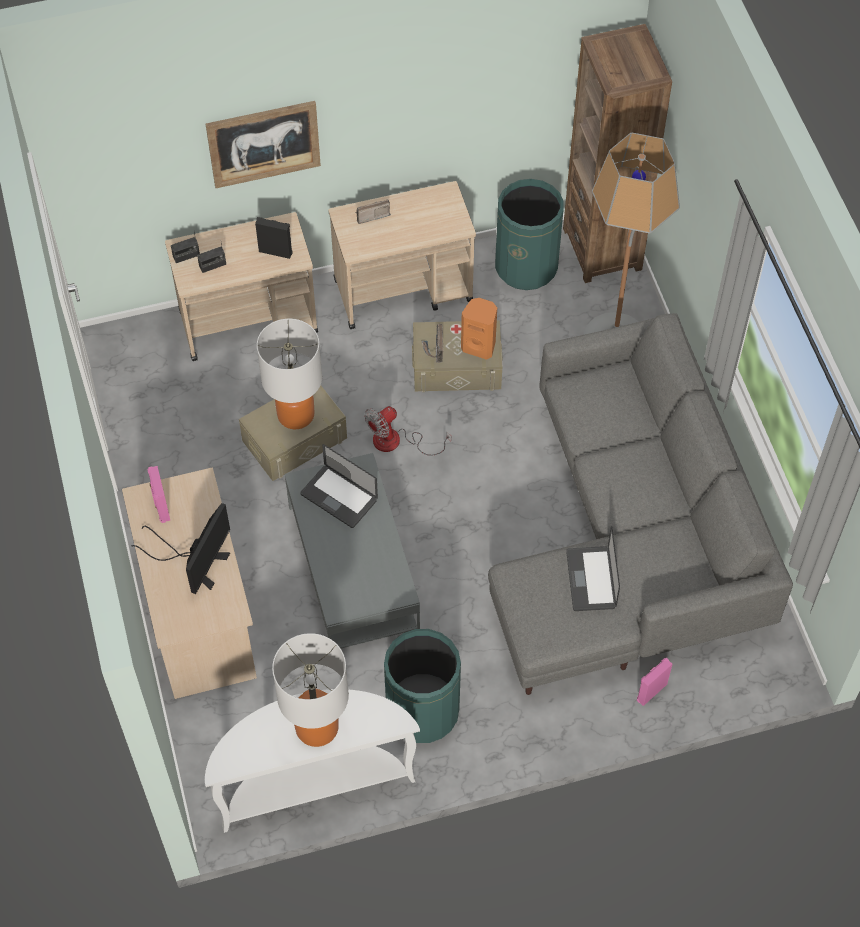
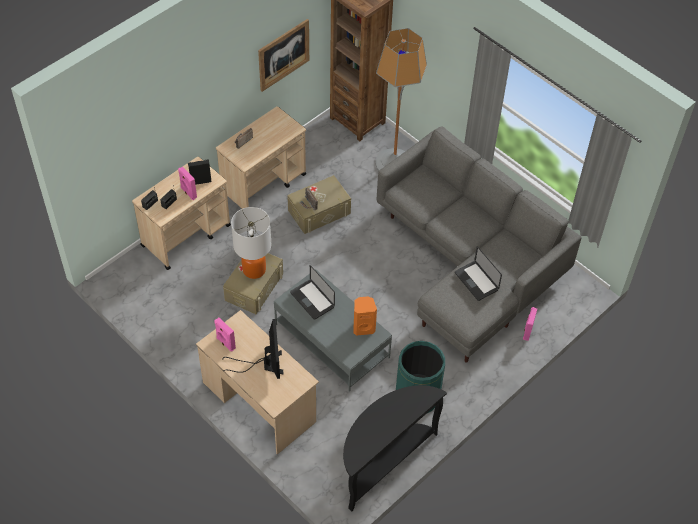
camera: 30 degrees left, 5 degrees down
white console table [205,689,420,833] -> black console table [343,385,447,511]
picture [206,101,321,188] -> picture moved to [258,19,309,92]
table lamp [272,633,349,747] -> none
laptop [300,444,378,528] -> laptop turned 45 degrees clockwise [290,265,335,320]
fan [364,406,451,456] -> none
orange speaker [461,298,497,360] -> orange speaker moved to [353,296,377,336]
green trash can [495,179,564,290] -> none
none -> pink speaker [178,167,197,200]

